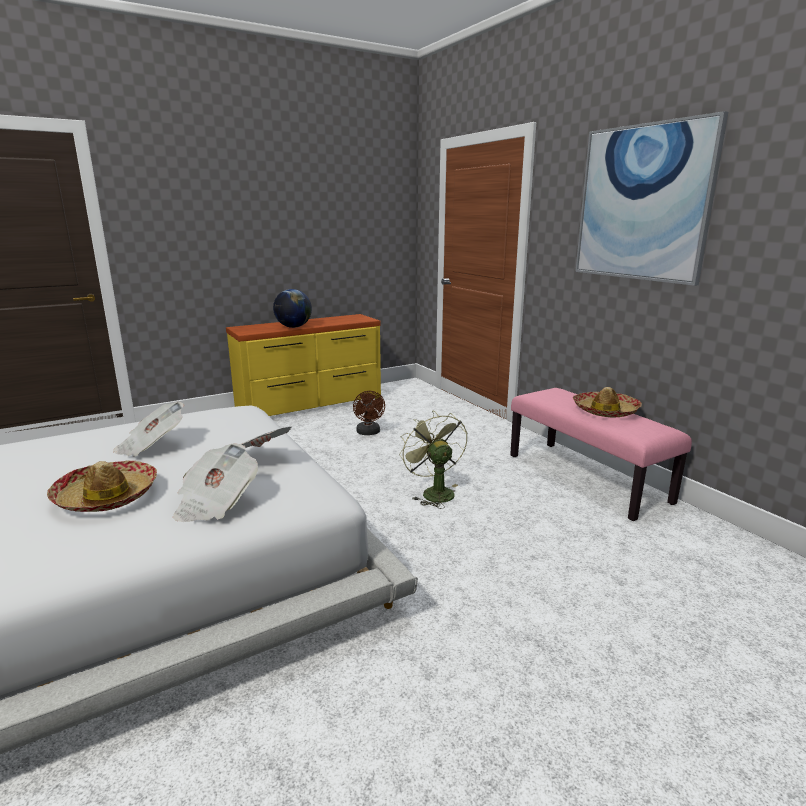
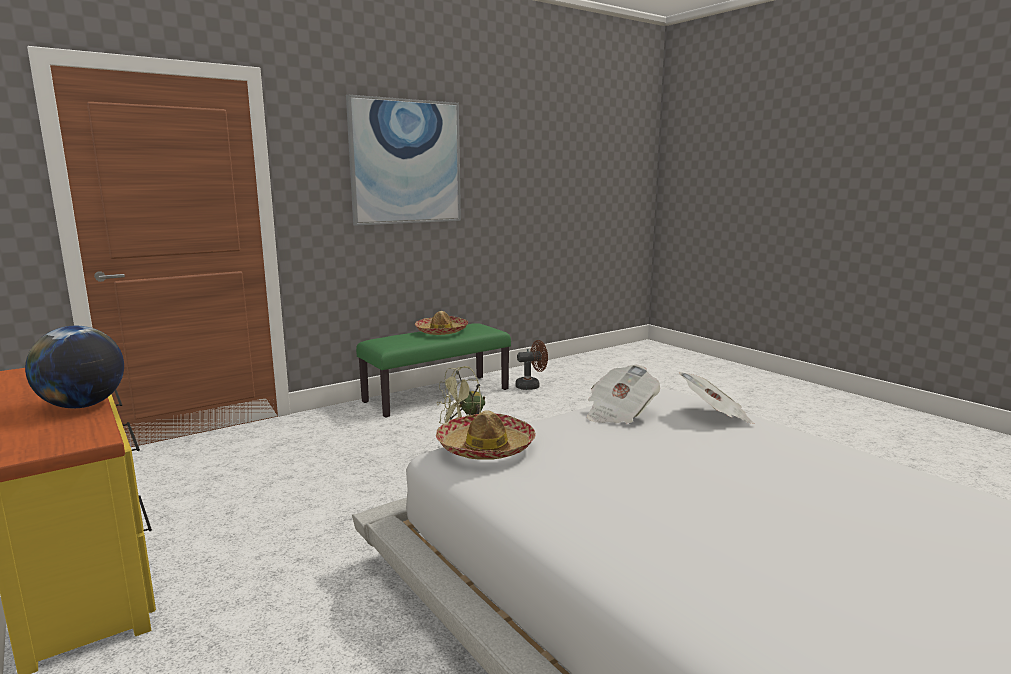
camera: 95 degrees left, 5 degrees down
hat [47,460,157,512] -> hat moved to [436,410,536,460]
newspaper [113,402,184,457] -> none
brown fan [353,391,385,435] -> brown fan moved to [515,340,548,390]
pink bench [510,388,692,521] -> green bench [356,323,511,418]

